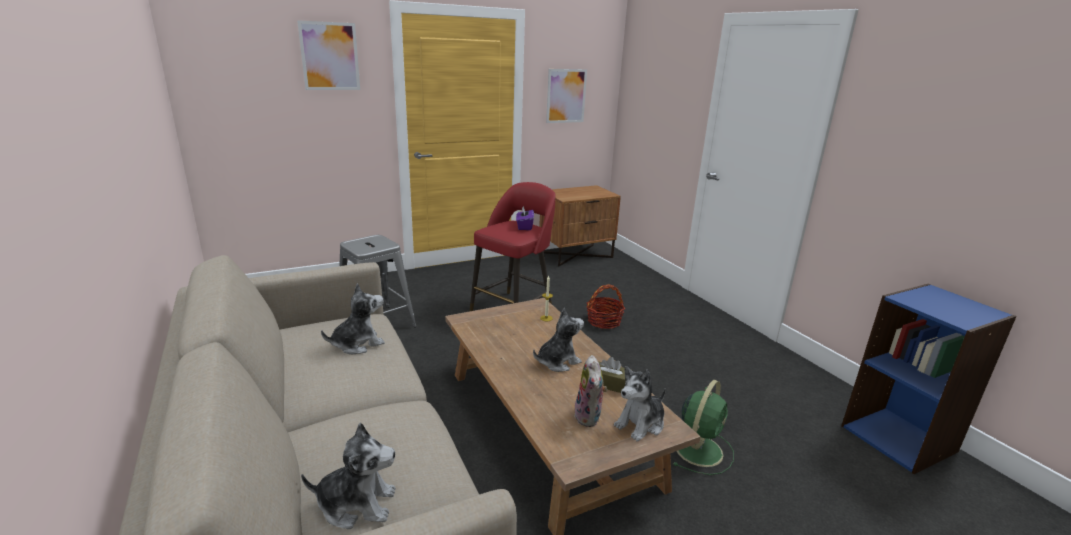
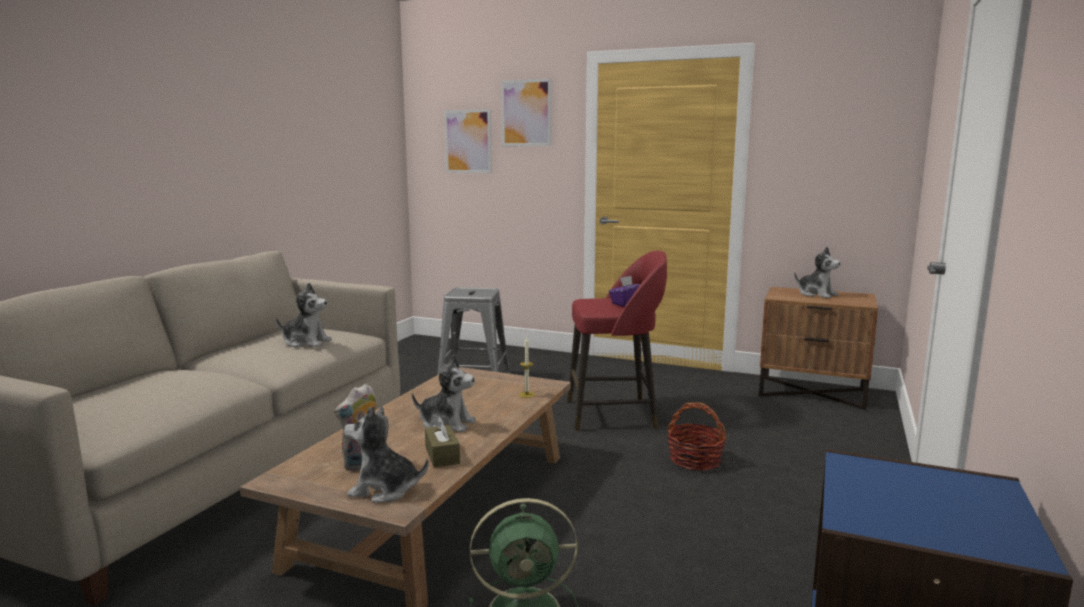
camera: 50 degrees right, 10 degrees down
plush toy [301,423,396,529] -> plush toy moved to [794,247,841,298]
picture [546,69,587,123] -> picture moved to [444,109,492,173]

